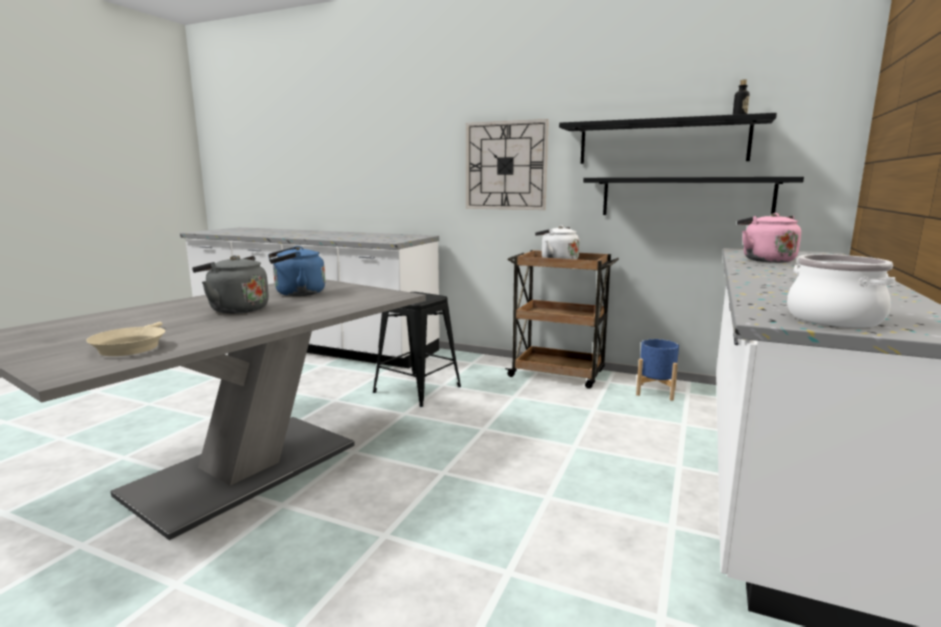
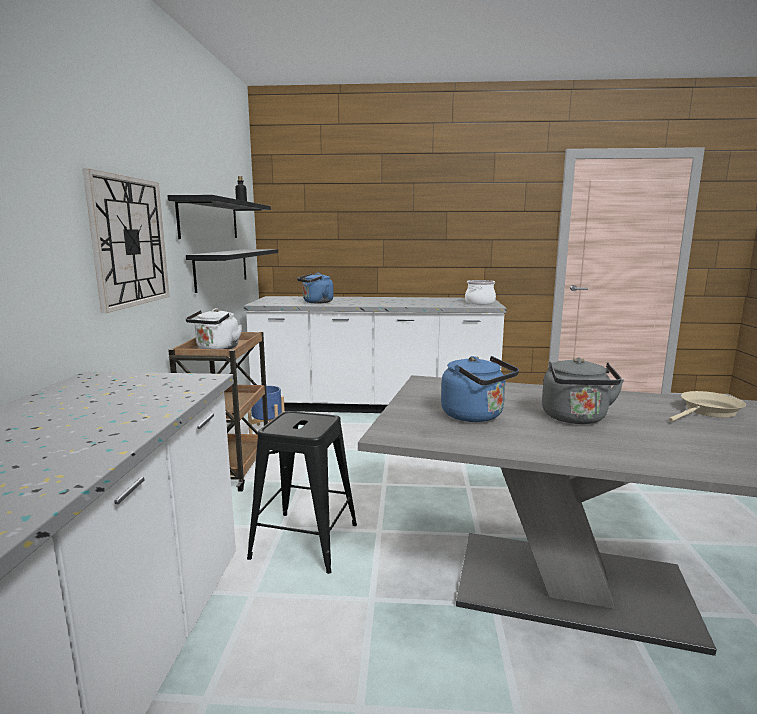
camera: 110 degrees left, 0 degrees up
pink kettle [737,213,801,263] -> blue kettle [297,272,333,303]

